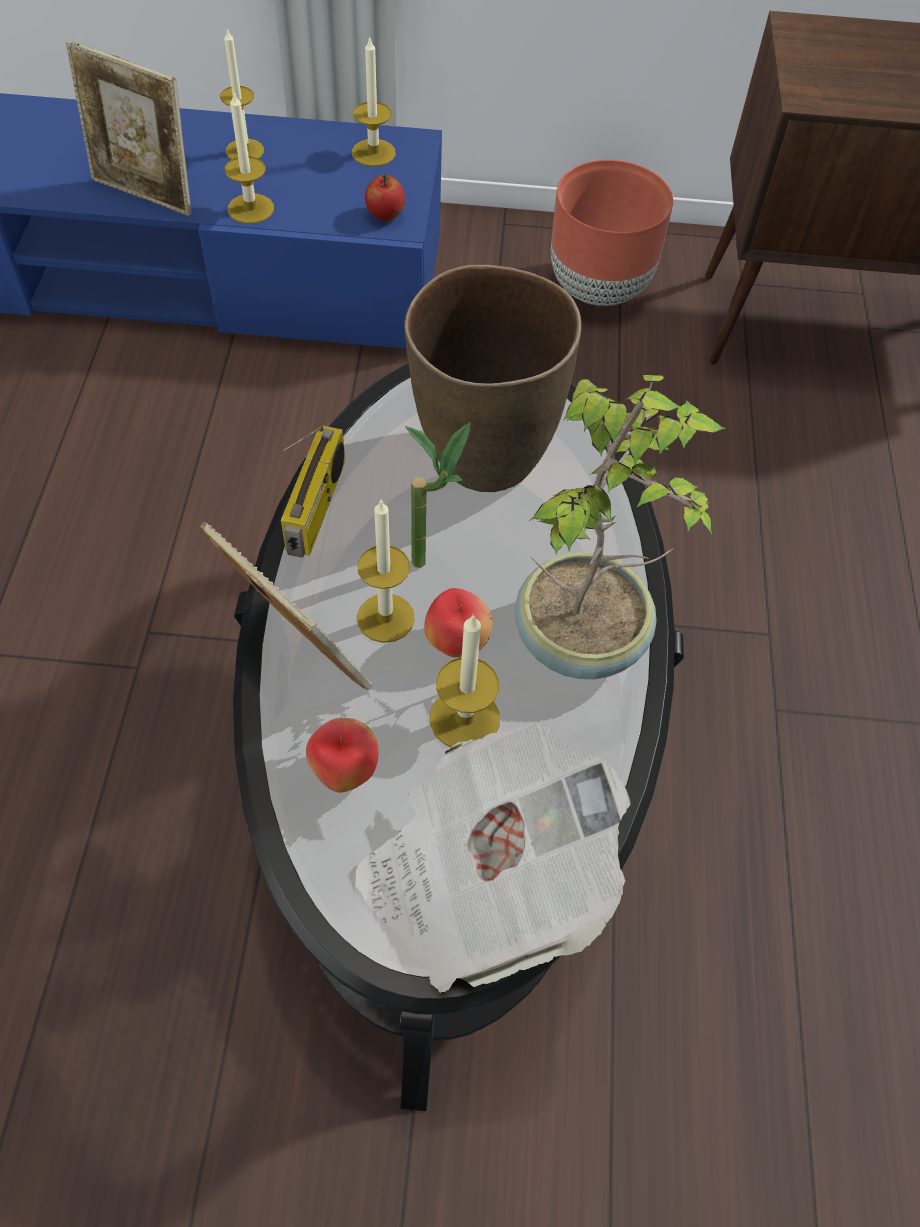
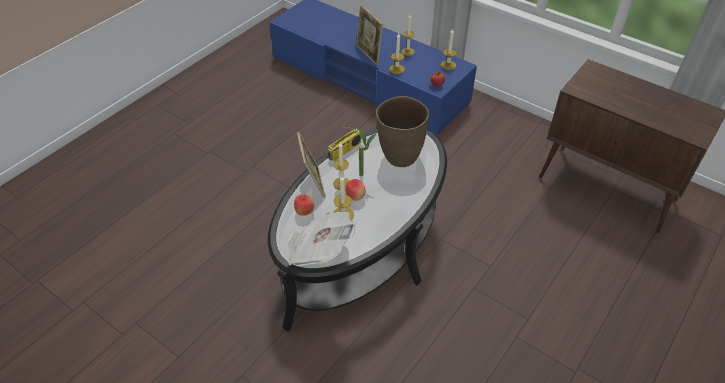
camera: 35 degrees right, 10 degrees down
potted plant [515,375,726,679] -> none
brown planter [551,160,673,306] -> none

